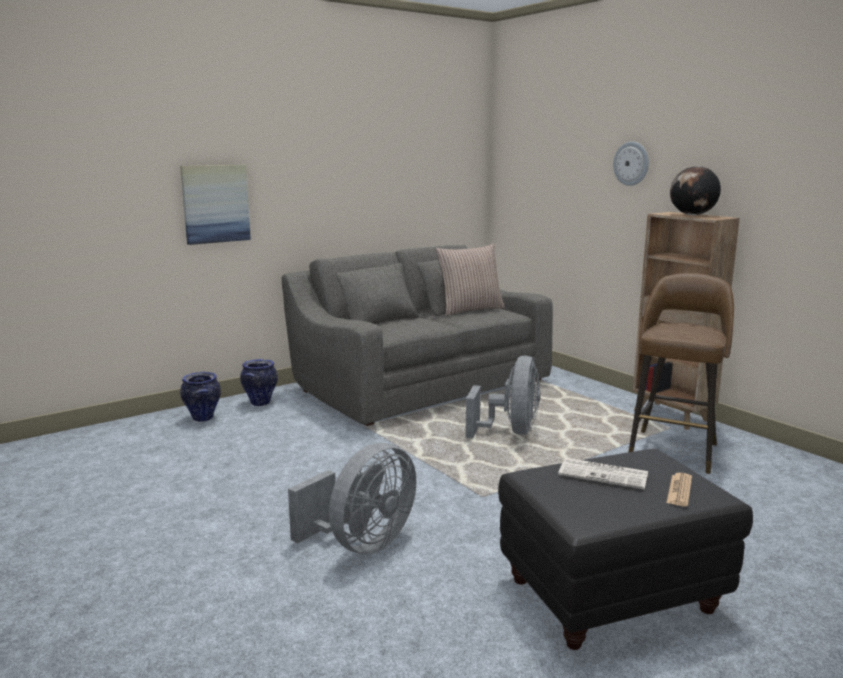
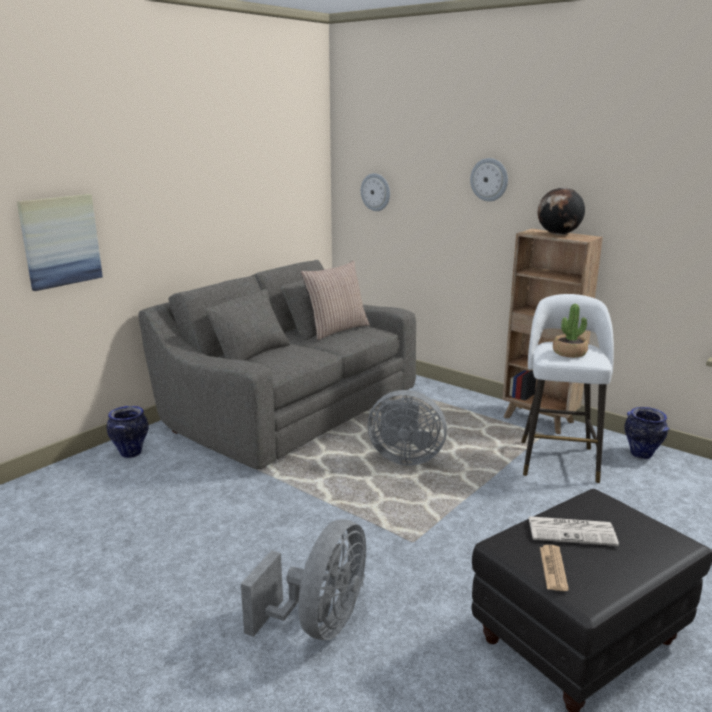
camera: 15 degrees left, 5 degrees up
vase [180,372,221,422] -> vase moved to [624,407,670,459]
grey fan [465,356,541,438] -> grey fan turned 105 degrees clockwise [368,390,447,465]
brown stool [628,273,734,474] -> white stool [521,294,614,483]
newspaper [666,473,692,506] -> newspaper moved to [540,545,569,591]
none -> wall clock [361,173,390,211]
none -> potted plant [553,304,588,358]

